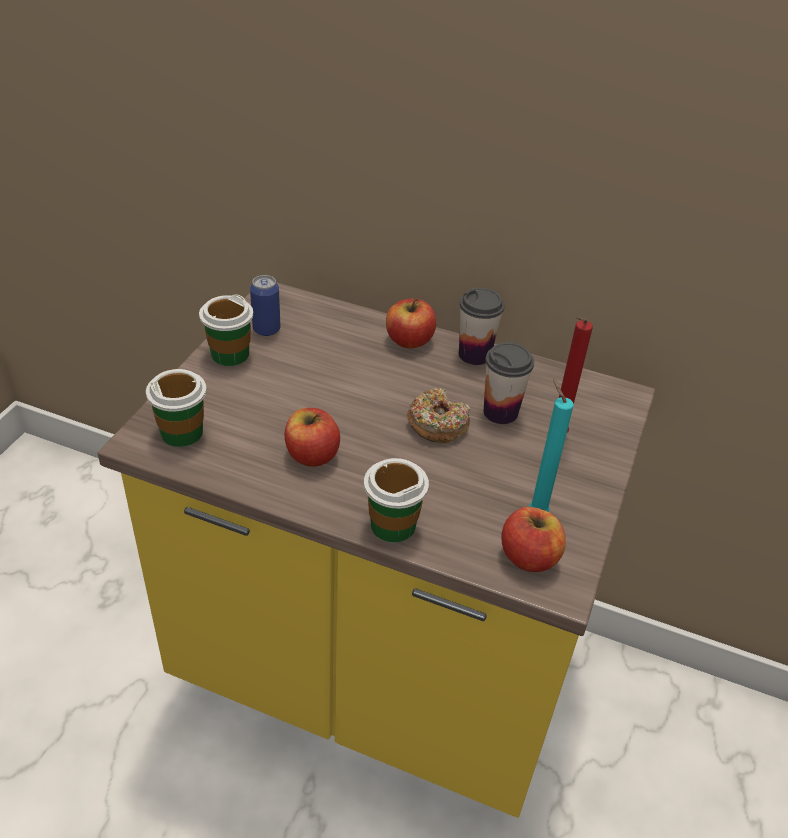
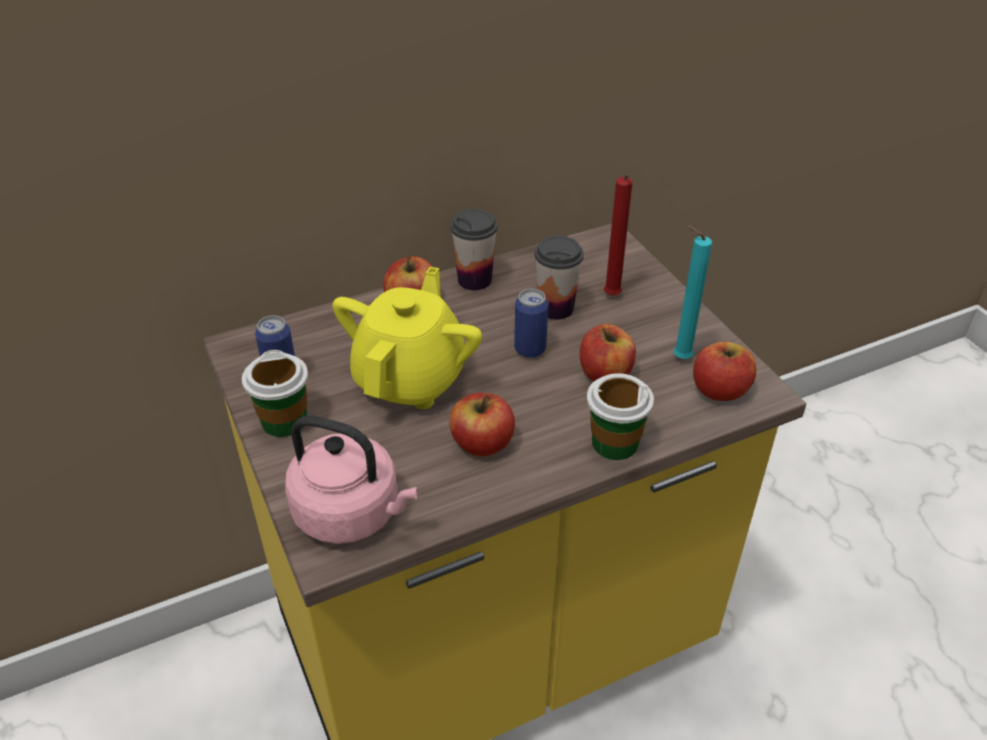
camera: 45 degrees left, 0 degrees up
cup [146,369,207,447] -> pink kettle [285,416,418,544]
donut [407,388,470,443] -> can [514,289,548,358]
none -> yellow teapot [332,267,482,409]
none -> apple [580,324,636,381]

